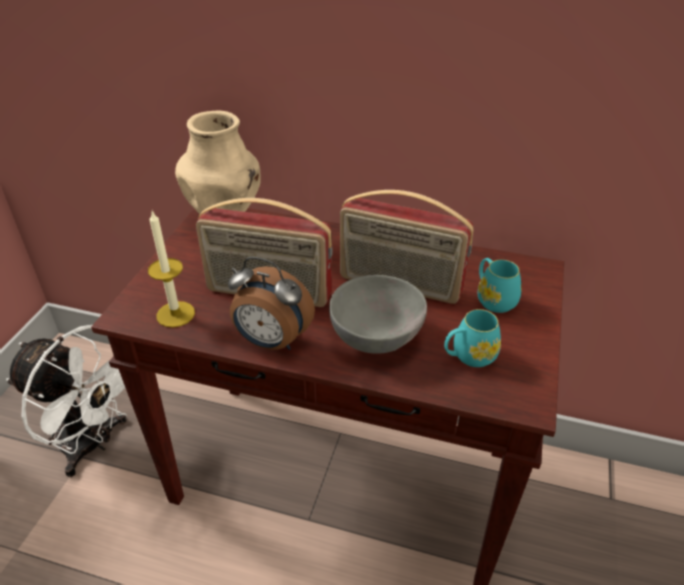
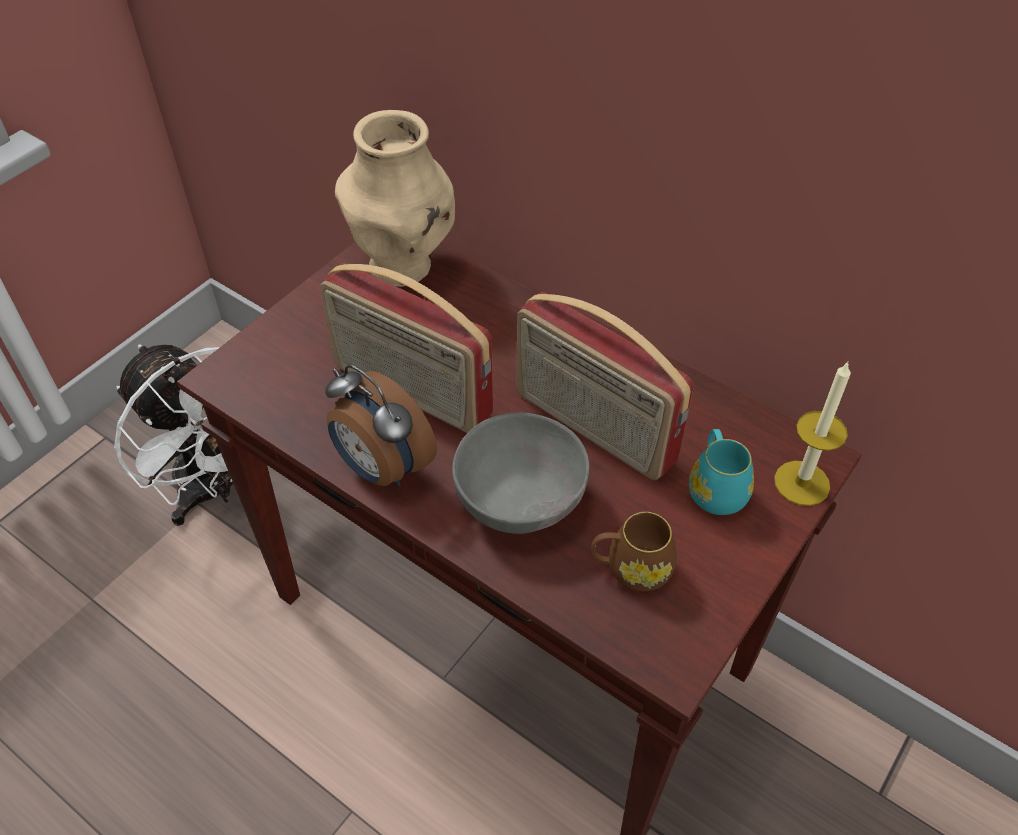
camera: 20 degrees right, 10 degrees up
candle [148,211,195,327] -> candle moved to [774,362,851,506]
turquoise mug [444,309,501,367] -> brown mug [591,512,677,591]

